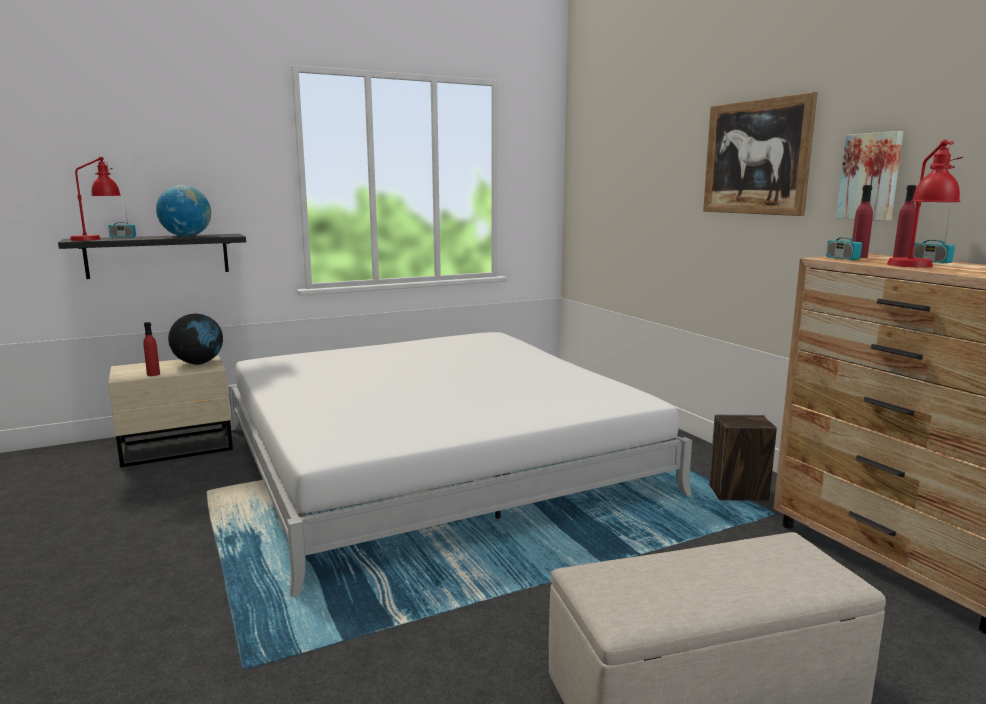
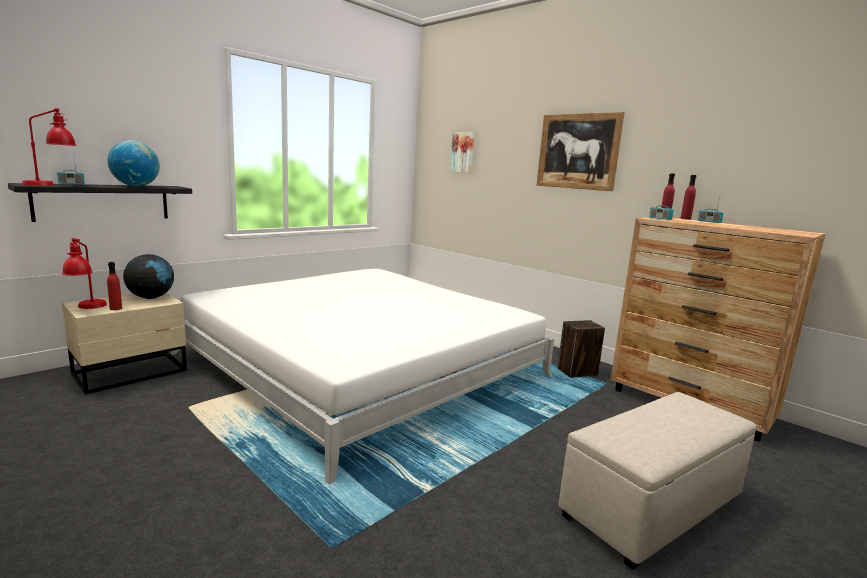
camera: 20 degrees left, 0 degrees up
picture [836,131,904,221] -> picture moved to [450,132,475,173]
red table lamp [887,139,963,268] -> red table lamp moved to [62,238,107,309]

